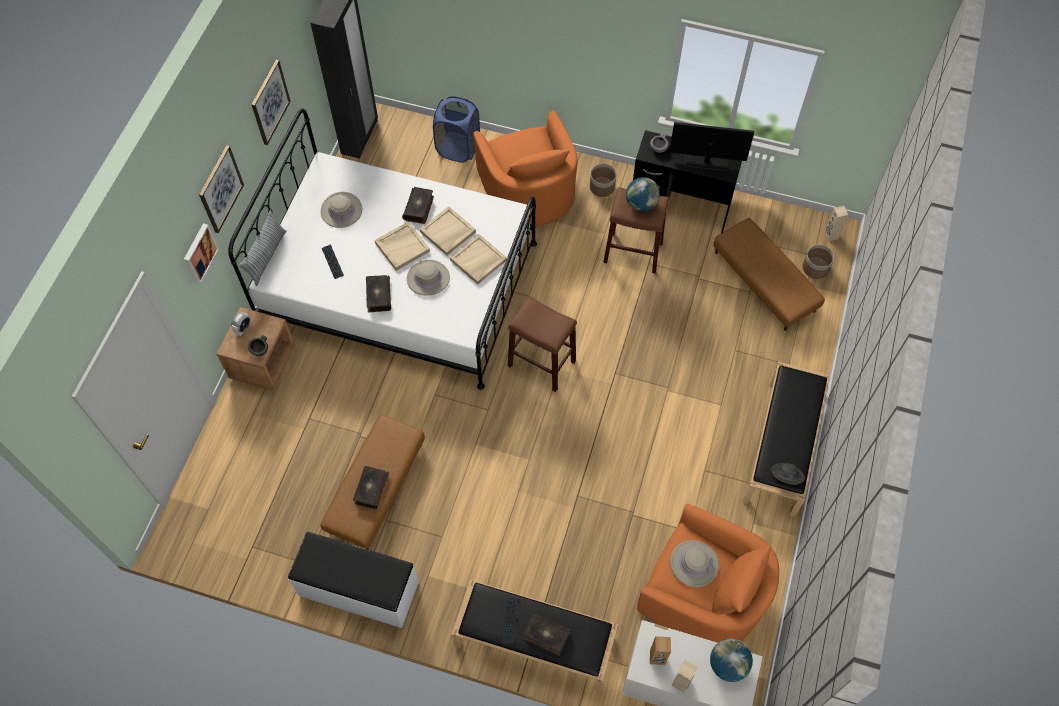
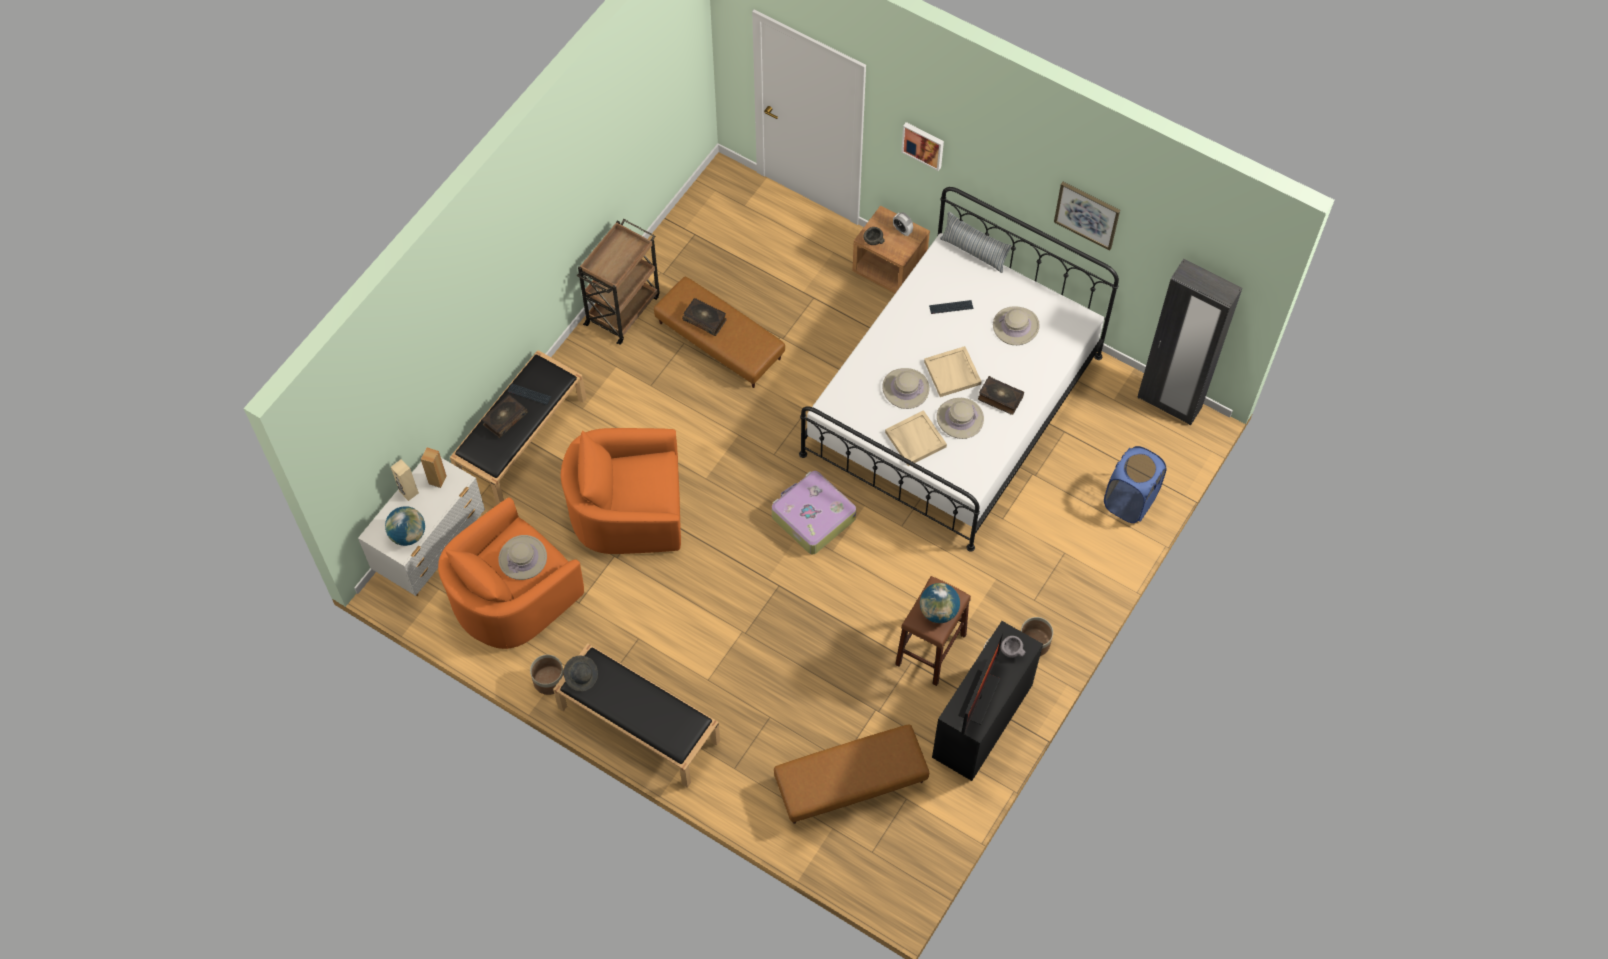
camera: 105 degrees right, 0 degrees up
picture [199,145,244,233] -> none
white bench [288,532,419,628] -> brown cart [577,219,660,345]
book [366,275,391,312] -> none
beige tray [420,206,476,255] -> beige hat [937,398,984,439]
orange armchair [473,110,578,227] -> orange armchair moved to [561,428,681,554]
brown stool [508,296,577,392] -> suitcase [772,471,856,555]
planter [803,245,834,279] -> planter moved to [530,655,564,695]
beige speaker [824,206,848,241] -> none

